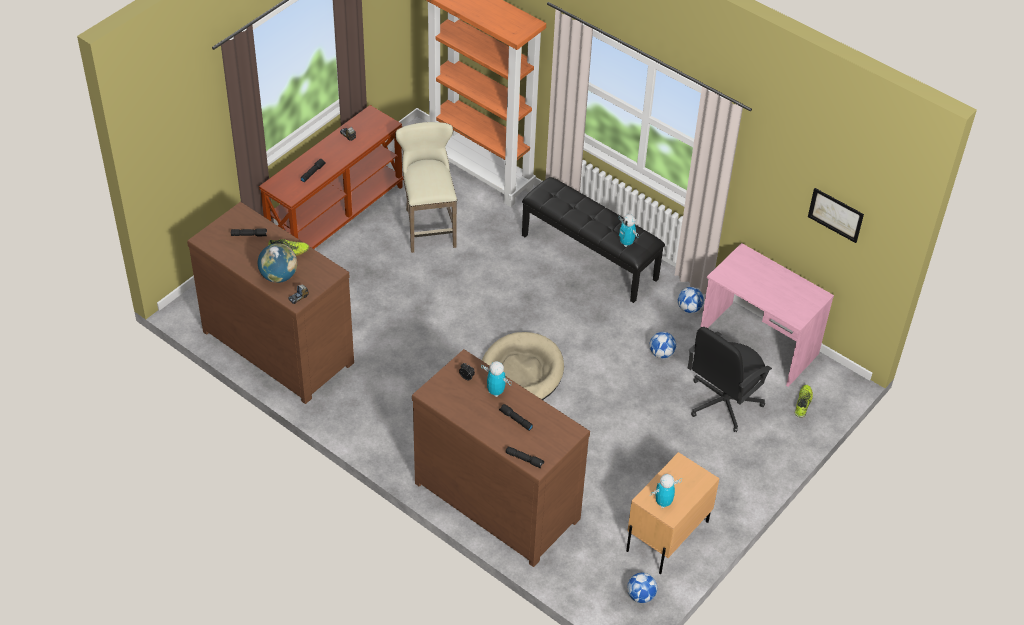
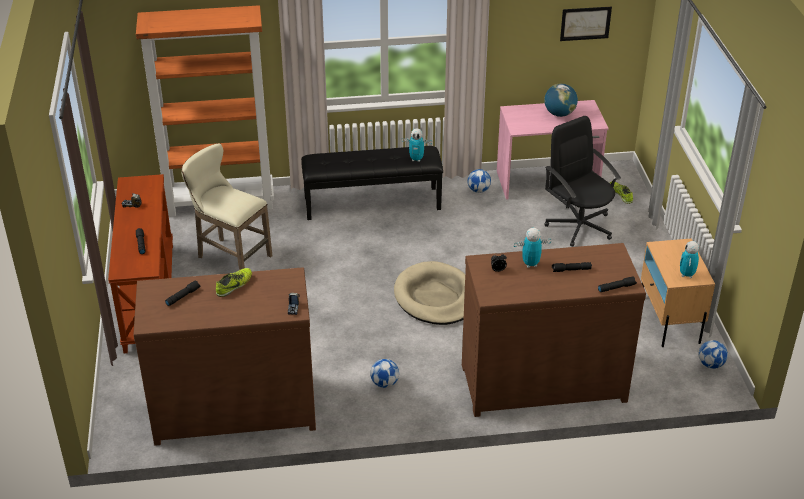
camera: 45 degrees left, 10 degrees down
globe [258,243,297,283] -> globe moved to [544,83,578,117]
football [649,332,676,358] -> football moved to [370,359,399,388]
black office chair [688,327,772,432] -> black office chair turned 150 degrees clockwise [544,116,621,247]

